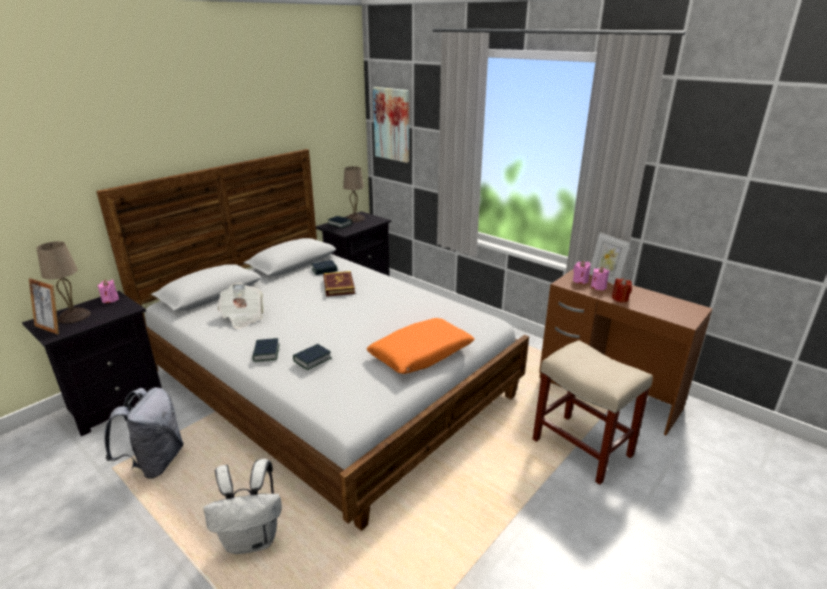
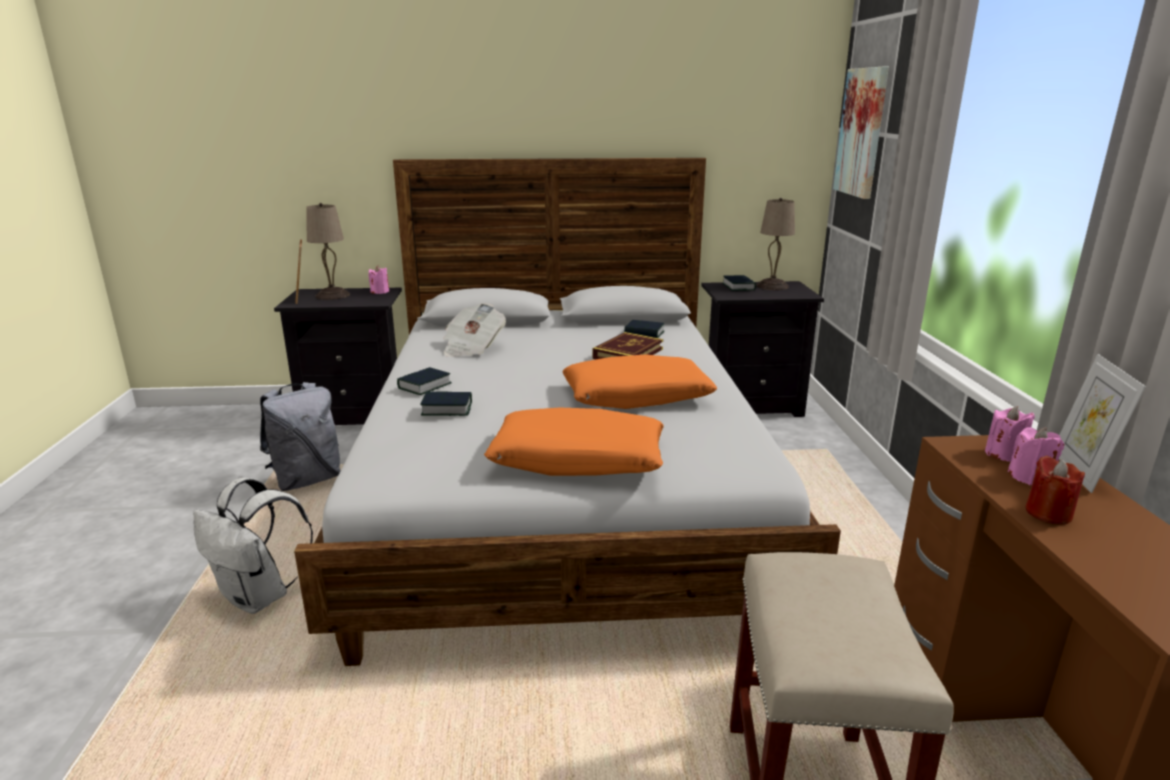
camera: 45 degrees right, 5 degrees down
none -> orange pillow [562,354,717,409]

